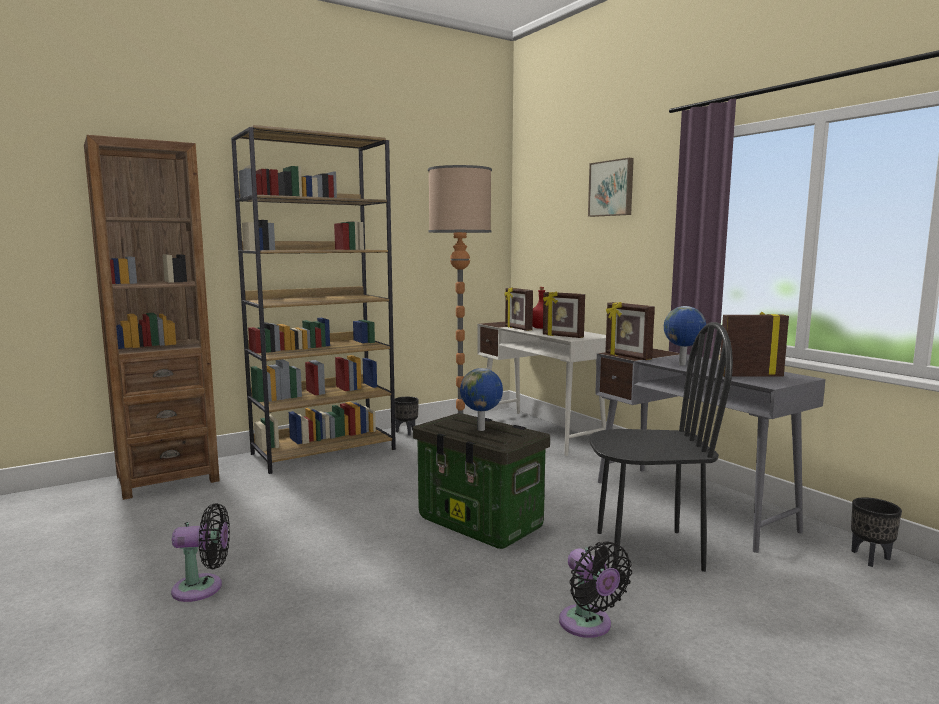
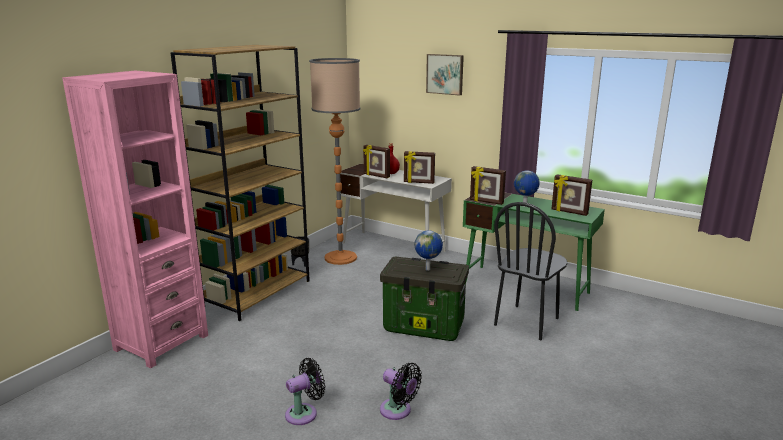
camera: 25 degrees left, 10 degrees up
brown bookcase [84,135,220,500] -> pink bookcase [62,71,208,368]
black fan [559,541,632,638] -> black fan moved to [380,363,422,420]
black chair [589,322,733,572] -> black chair turned 150 degrees clockwise [494,202,567,340]
grey desk [595,348,826,553] -> green desk [463,193,605,311]
picture frame [720,312,789,377] -> picture frame turned 120 degrees counterclockwise [552,174,592,216]
black planter [851,497,902,567] -> none

